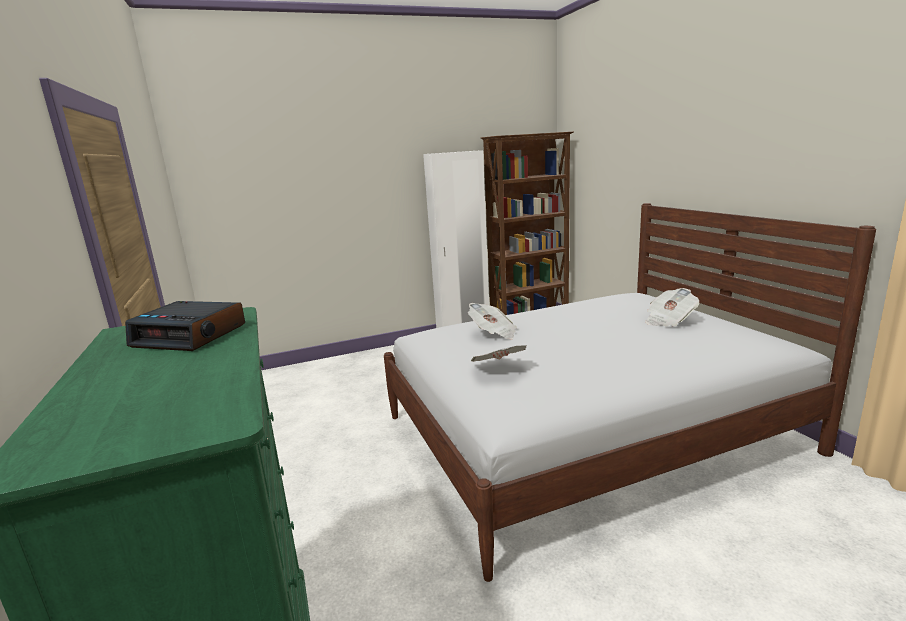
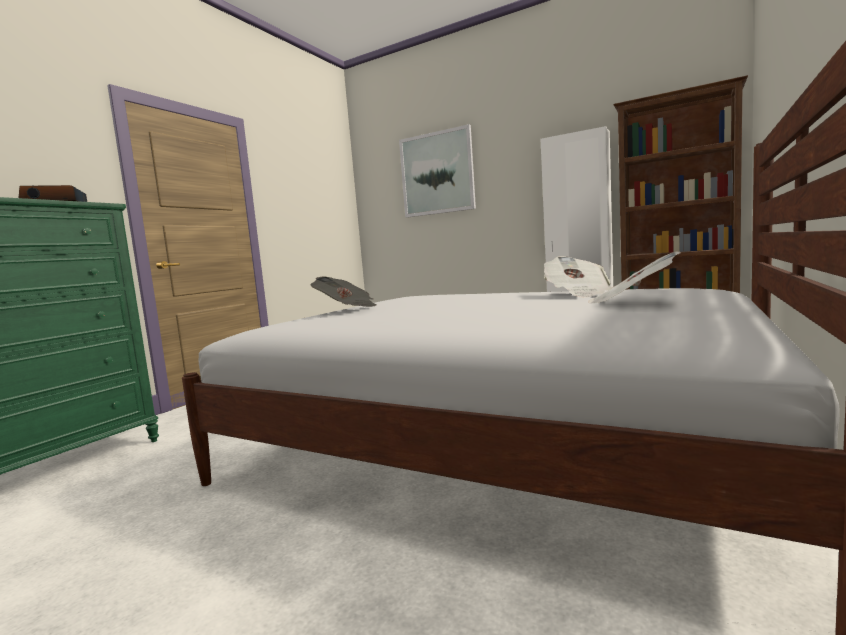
camera: 50 degrees right, 10 degrees down
newspaper [468,303,517,339] -> newspaper moved to [544,256,612,298]
none -> picture [399,124,476,218]

